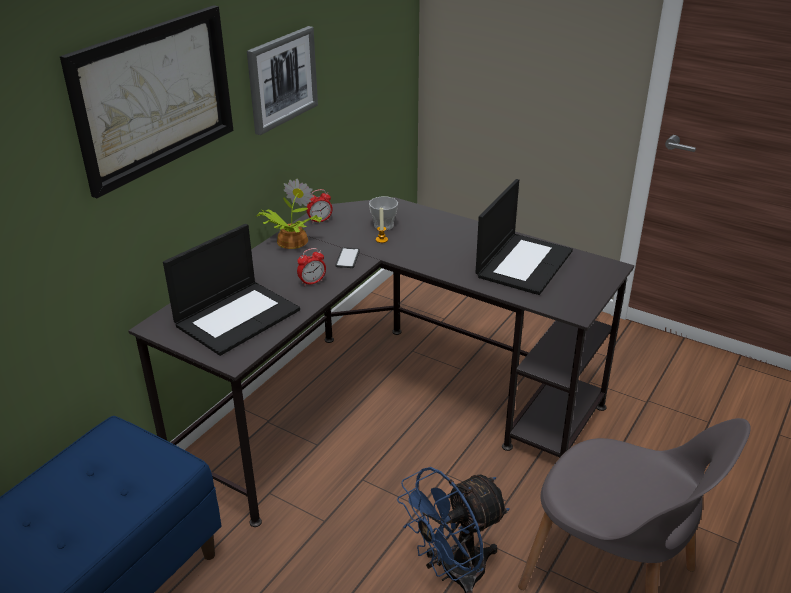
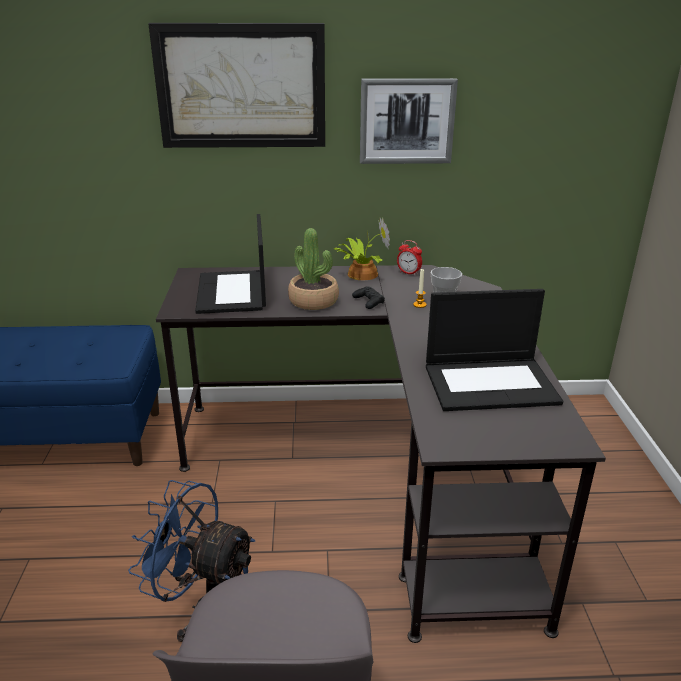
camera: 55 degrees right, 5 degrees down
laptop [163,224,300,356] -> laptop turned 75 degrees clockwise [195,214,266,314]
alarm clock [297,248,326,286] -> potted plant [288,228,339,310]
phone [335,247,360,268] -> black game controller [352,286,385,309]

